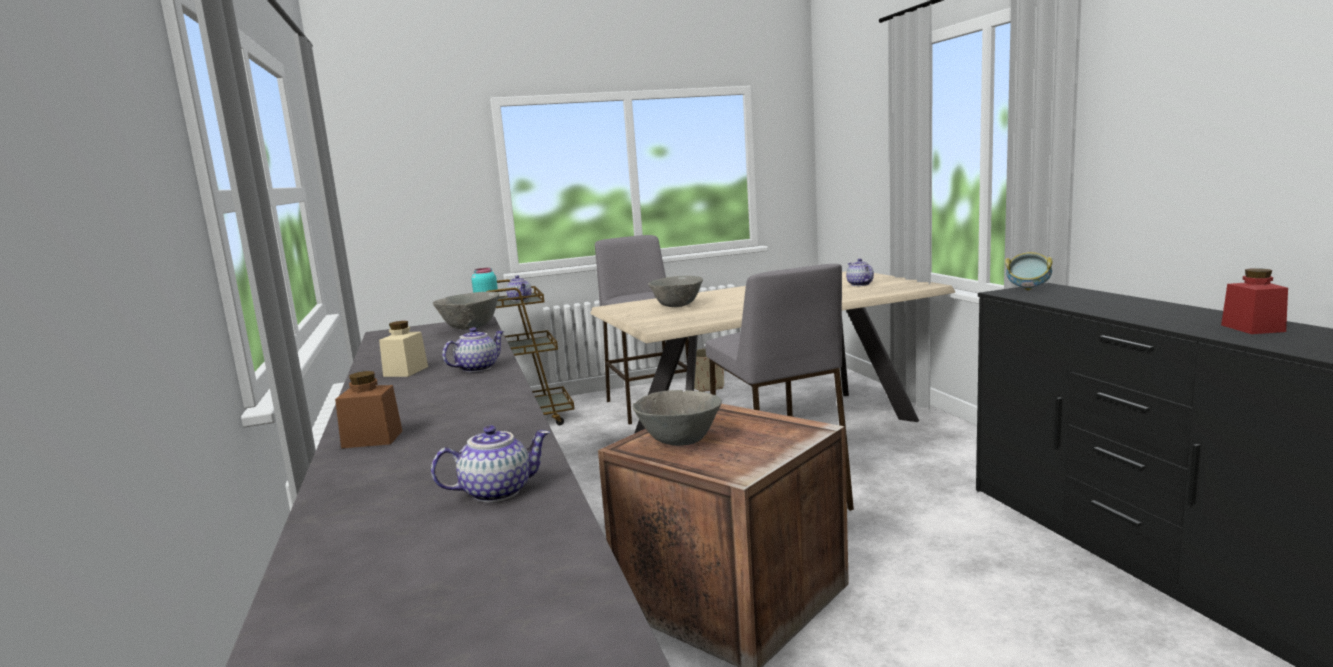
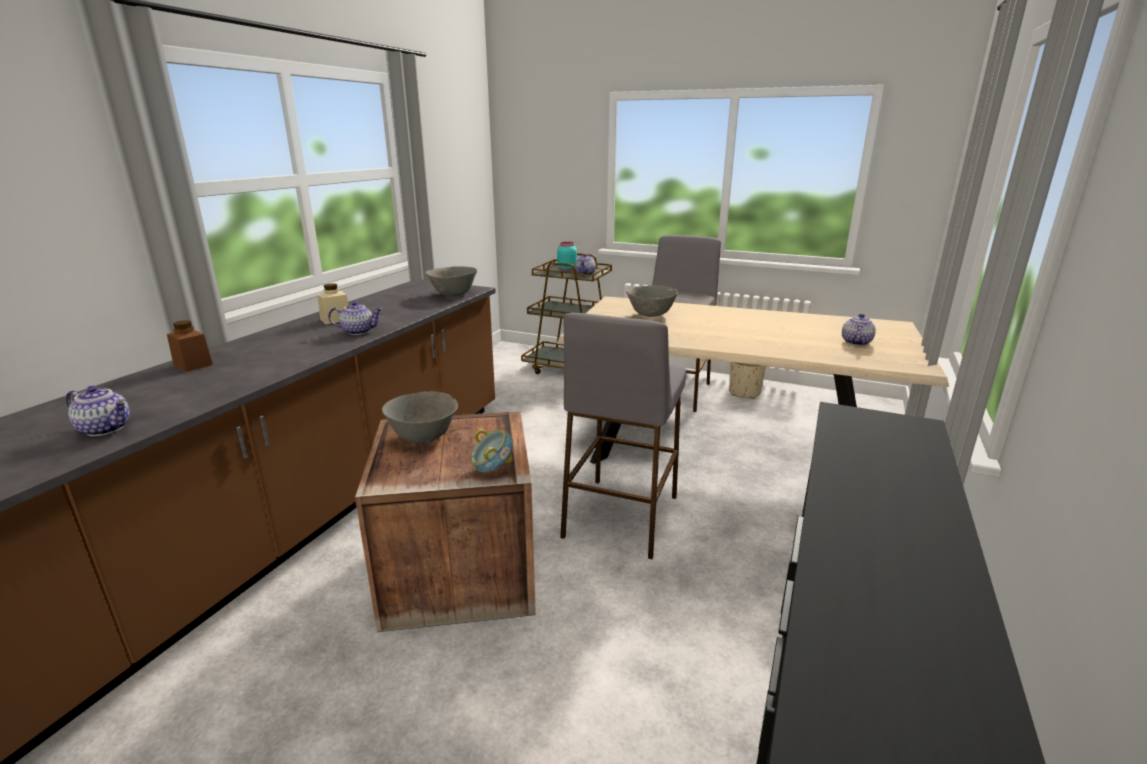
camera: 40 degrees right, 10 degrees up
bowl [1005,252,1053,291] -> bowl moved to [471,429,513,472]
red jar [1221,268,1288,334] -> none

